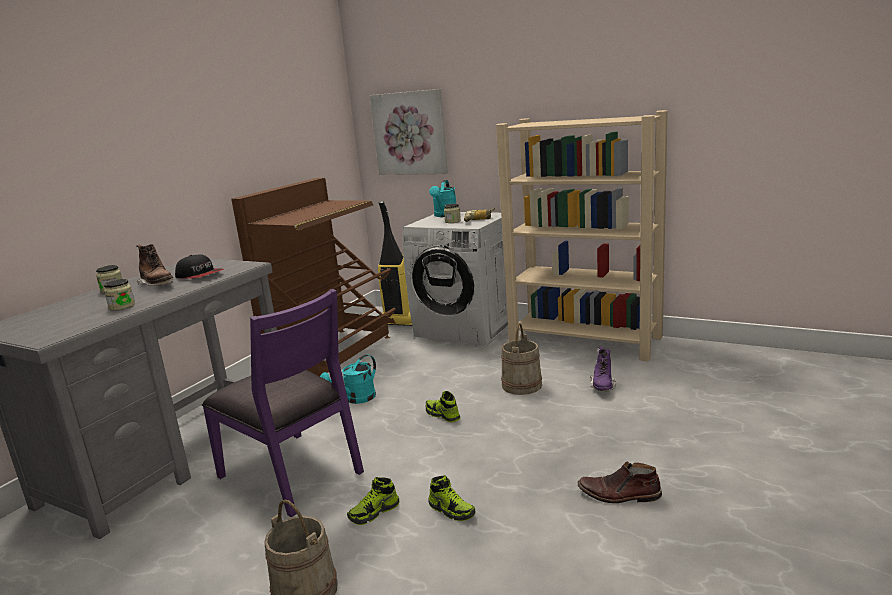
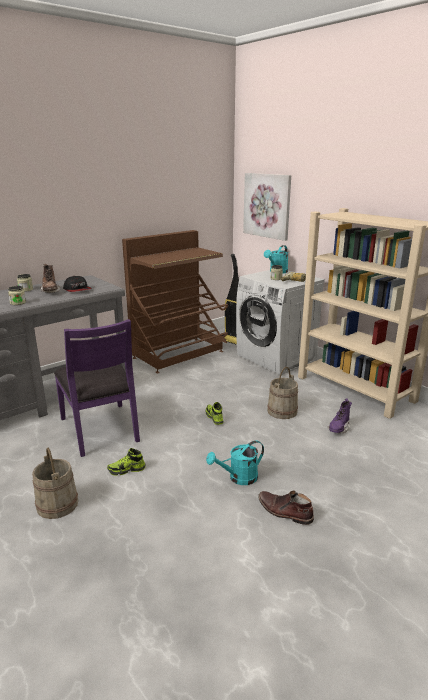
camera: 20 degrees right, 5 degrees up
turquoise watering can [320,354,376,404] -> turquoise watering can moved to [206,440,264,485]
shoe [428,475,475,521] -> none

